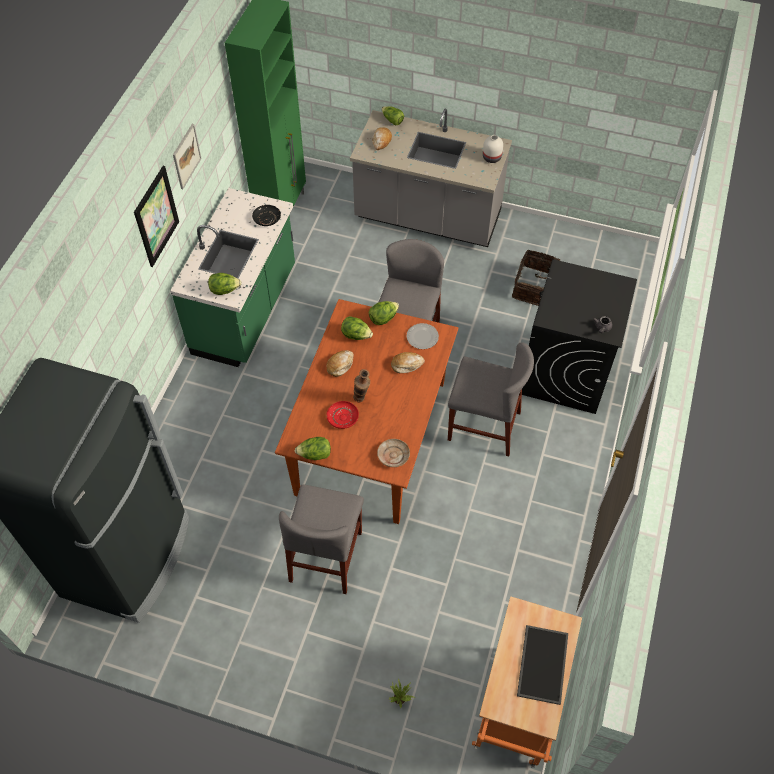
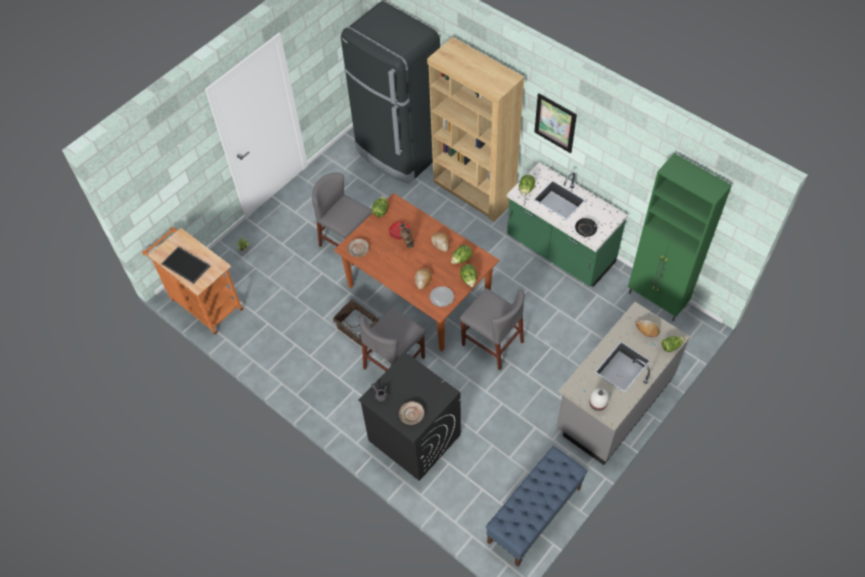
camera: 115 degrees right, 0 degrees up
picture [173,124,202,189] -> none
basket [512,250,560,306] -> basket moved to [333,299,379,346]
none -> beige plate [399,401,424,425]
none -> brown bookcase [427,37,524,222]
none -> blue bench [486,446,588,567]

